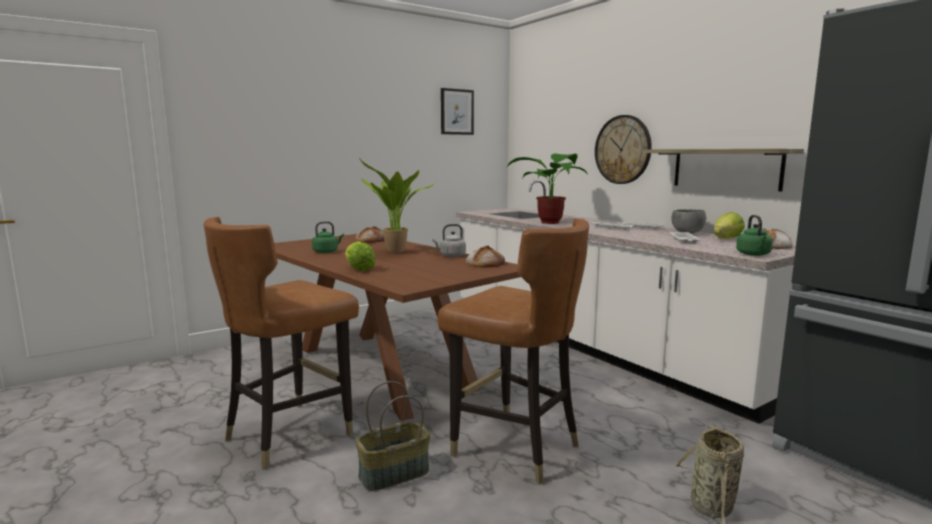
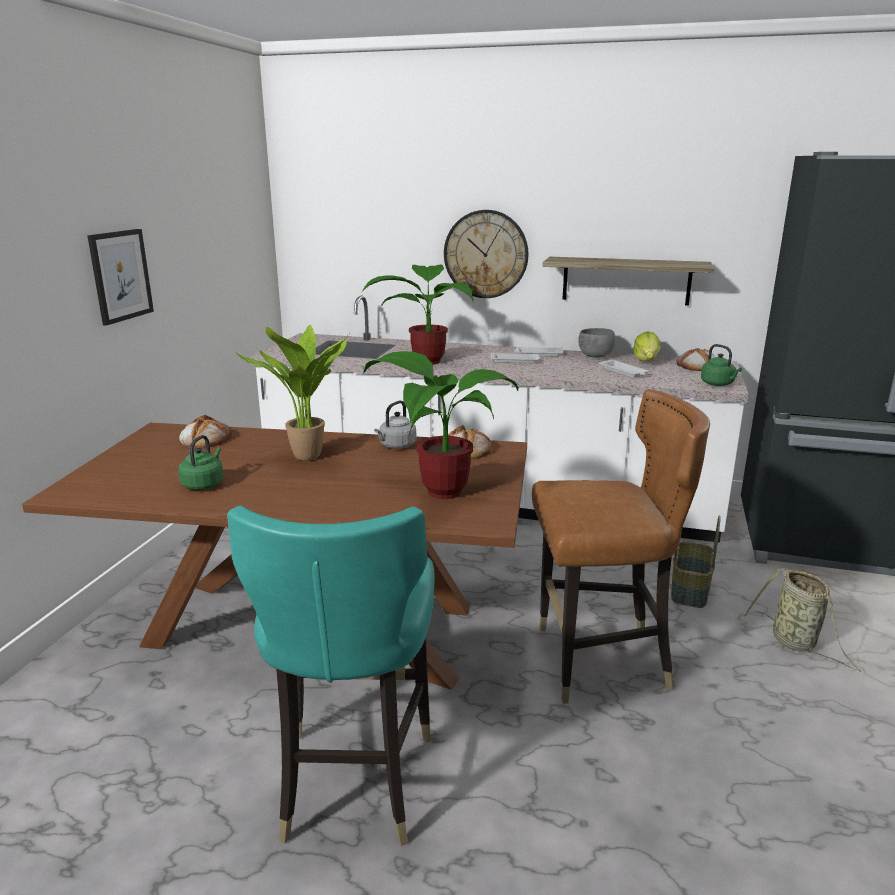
camera: 40 degrees left, 10 degrees up
brown chair [204,217,359,469] -> turquoise chair [227,506,435,846]
lettuce [345,241,376,271] -> none
basket [355,381,430,491] -> basket moved to [671,515,721,608]
picture [441,88,474,135] -> picture moved to [87,229,154,326]
none -> potted plant [363,351,518,499]

